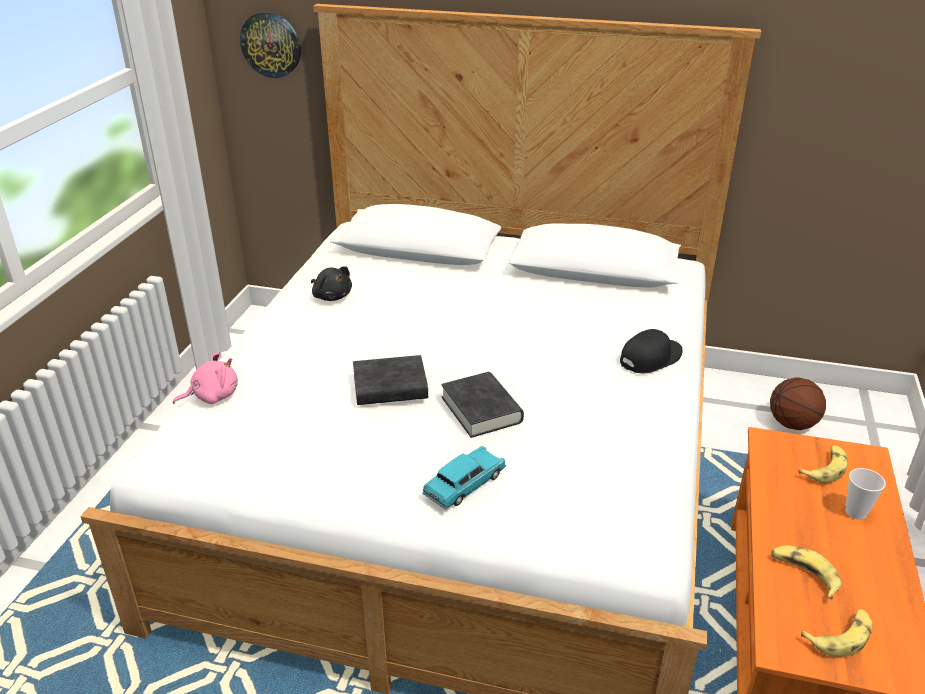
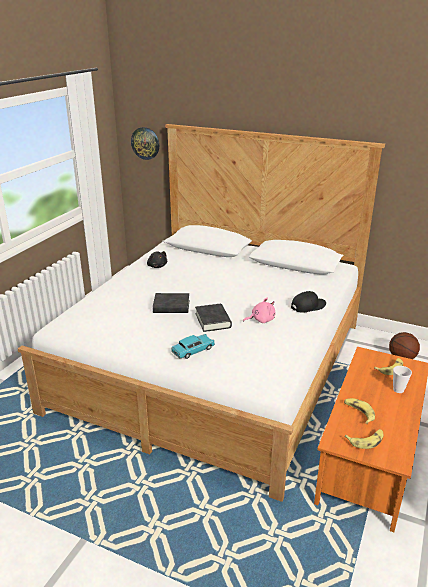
camera: 10 degrees right, 5 degrees down
pink plush toy [173,352,238,404] -> pink plush toy moved to [243,298,275,323]

